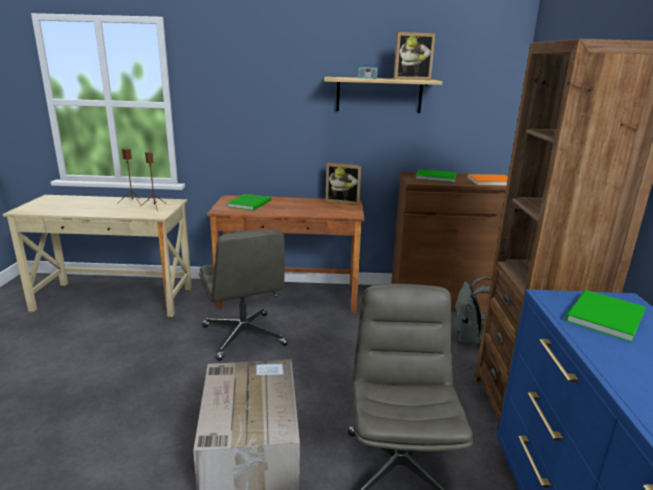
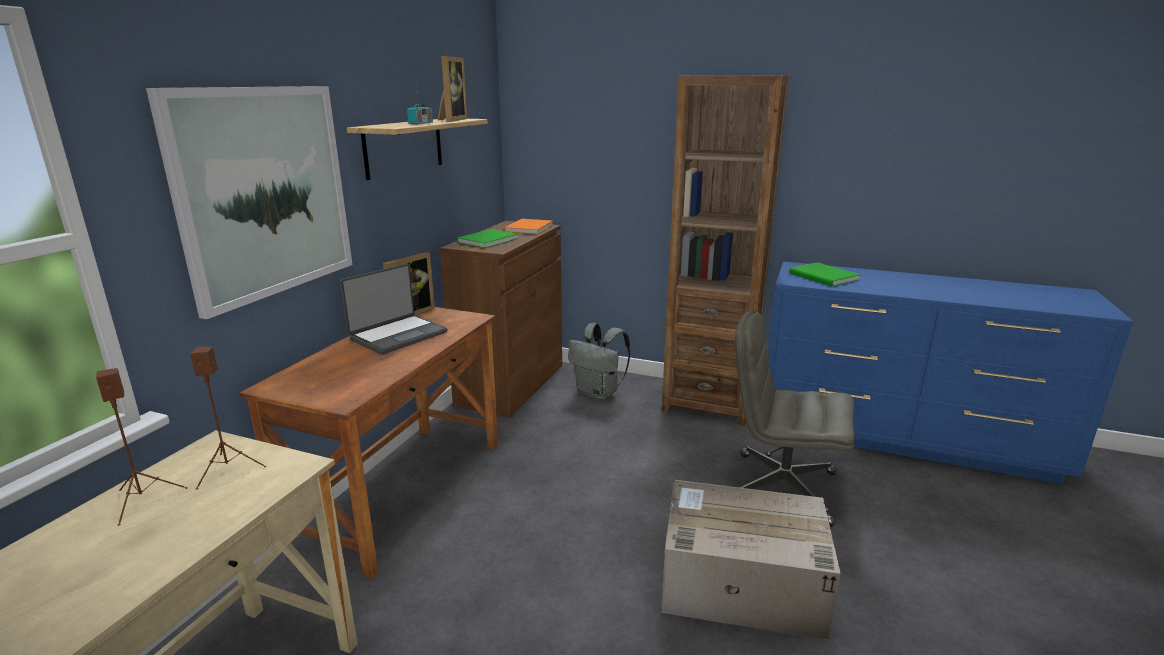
camera: 70 degrees left, 0 degrees up
grey office chair [199,229,288,361] -> none
green book [227,194,271,211] -> none
none -> picture [146,86,352,319]
none -> laptop [340,264,447,355]

